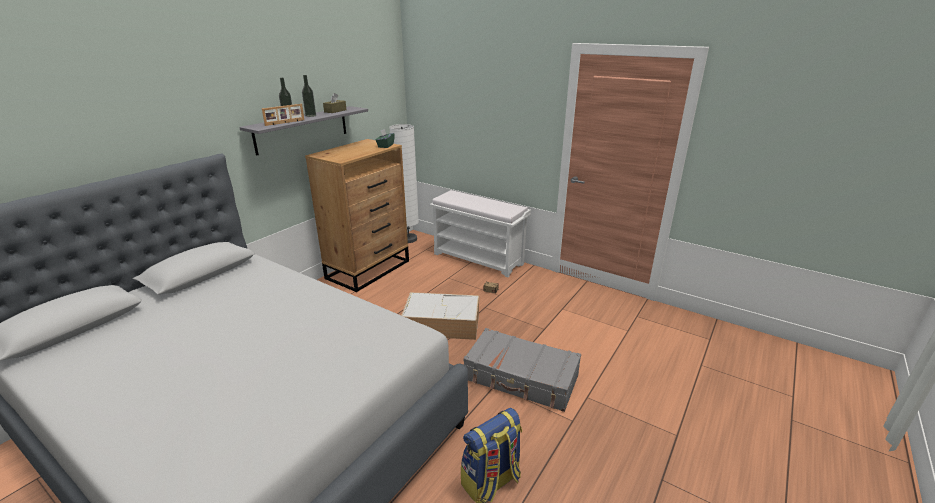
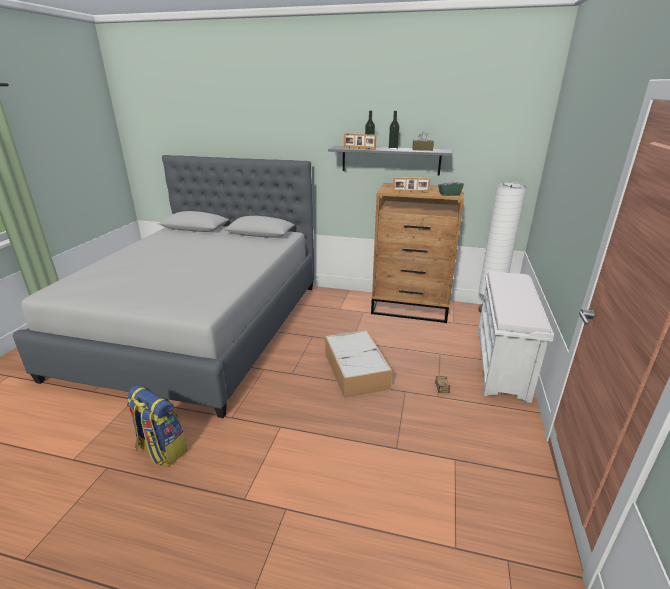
camera: 70 degrees right, 0 degrees up
grey suitcase [463,328,581,412] -> none
none -> picture frame [393,177,430,193]

